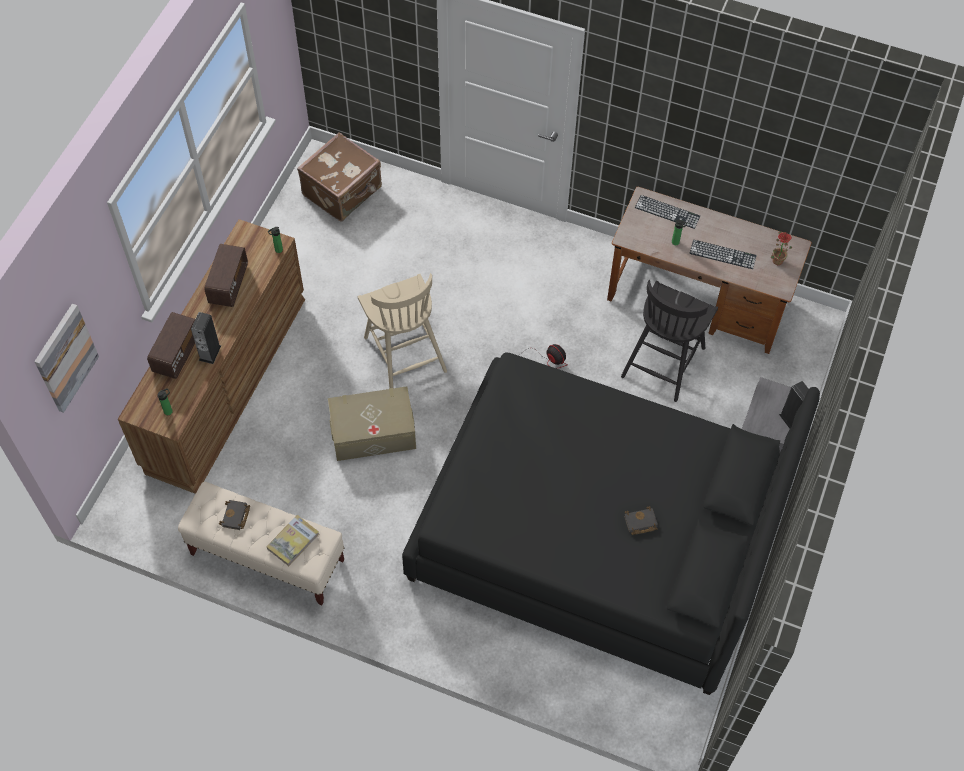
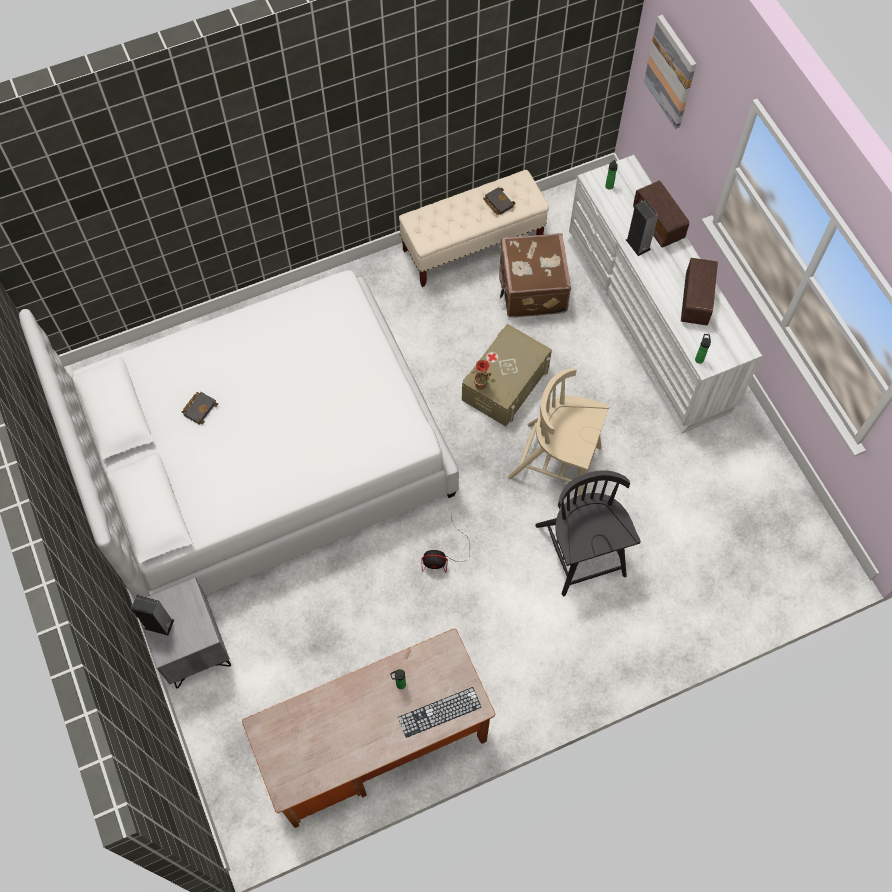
camera: 135 degrees right, 5 degrees up
brown dresser [118,219,305,494] -> white dresser [568,155,762,434]
radio [204,244,248,307] -> radio turned 135 degrees counterclockwise [681,258,718,326]
book [267,515,319,566] -> none
brown suitcase [297,132,382,222] -> brown suitcase moved to [499,233,571,317]
black bed [402,352,820,695] -> white bed [19,270,459,599]
black chair [621,279,718,402] -> black chair moved to [536,470,641,596]
keyboard [689,240,756,269] -> none
potted plant [771,231,793,265] -> potted plant moved to [472,360,496,390]

